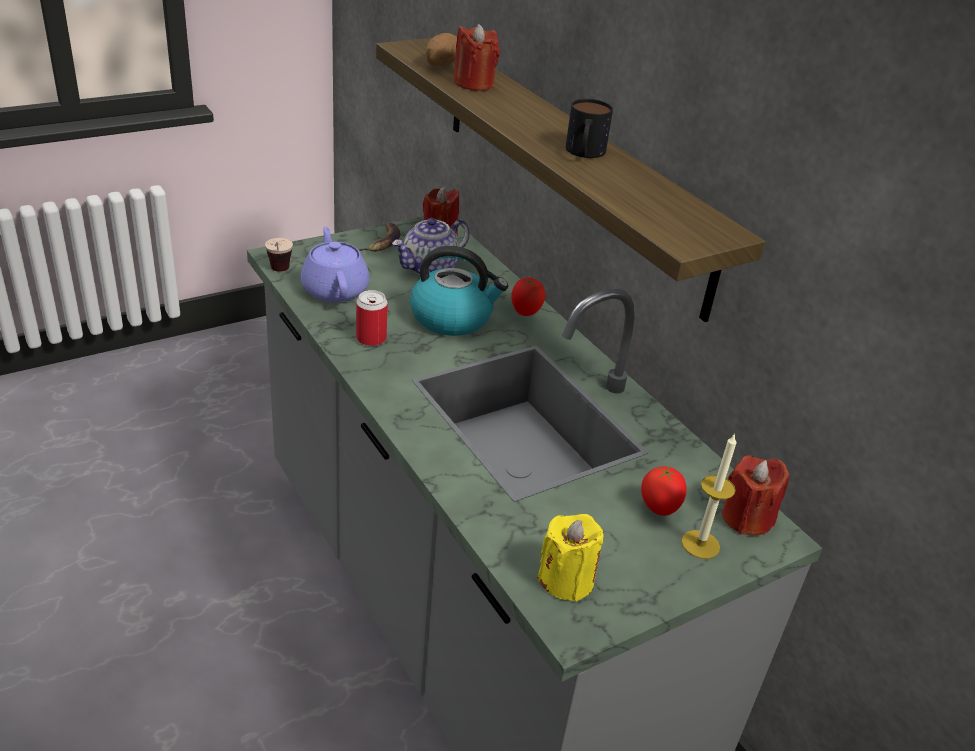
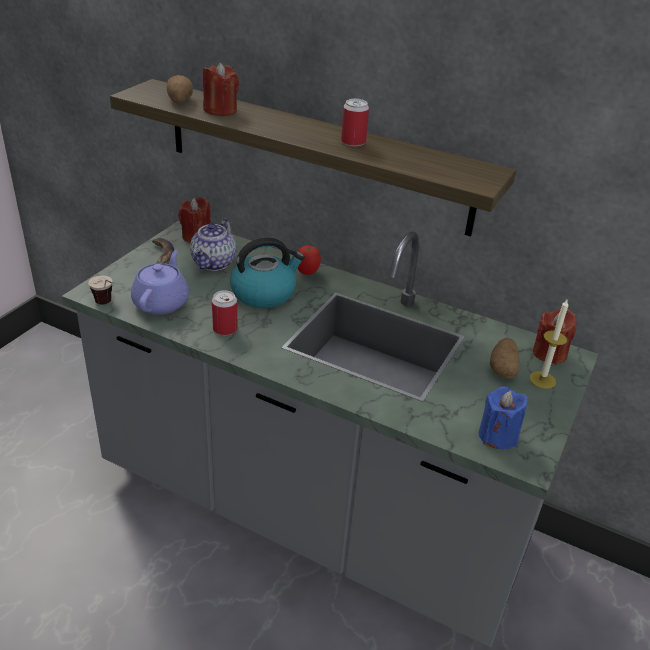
camera: 30 degrees left, 0 degrees up
purple teapot [301,226,369,302] -> purple teapot turned 60 degrees clockwise [131,250,189,314]
yellow candle [537,514,604,602] -> blue candle [479,387,528,450]
mug [566,99,613,158] -> can [341,99,369,147]
tomato [641,467,686,516] -> potato [490,338,520,379]

